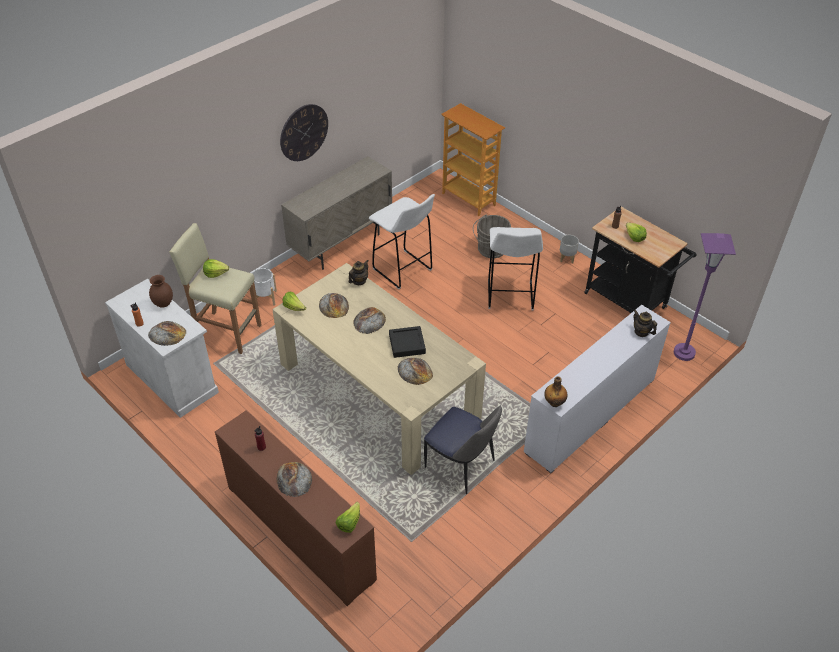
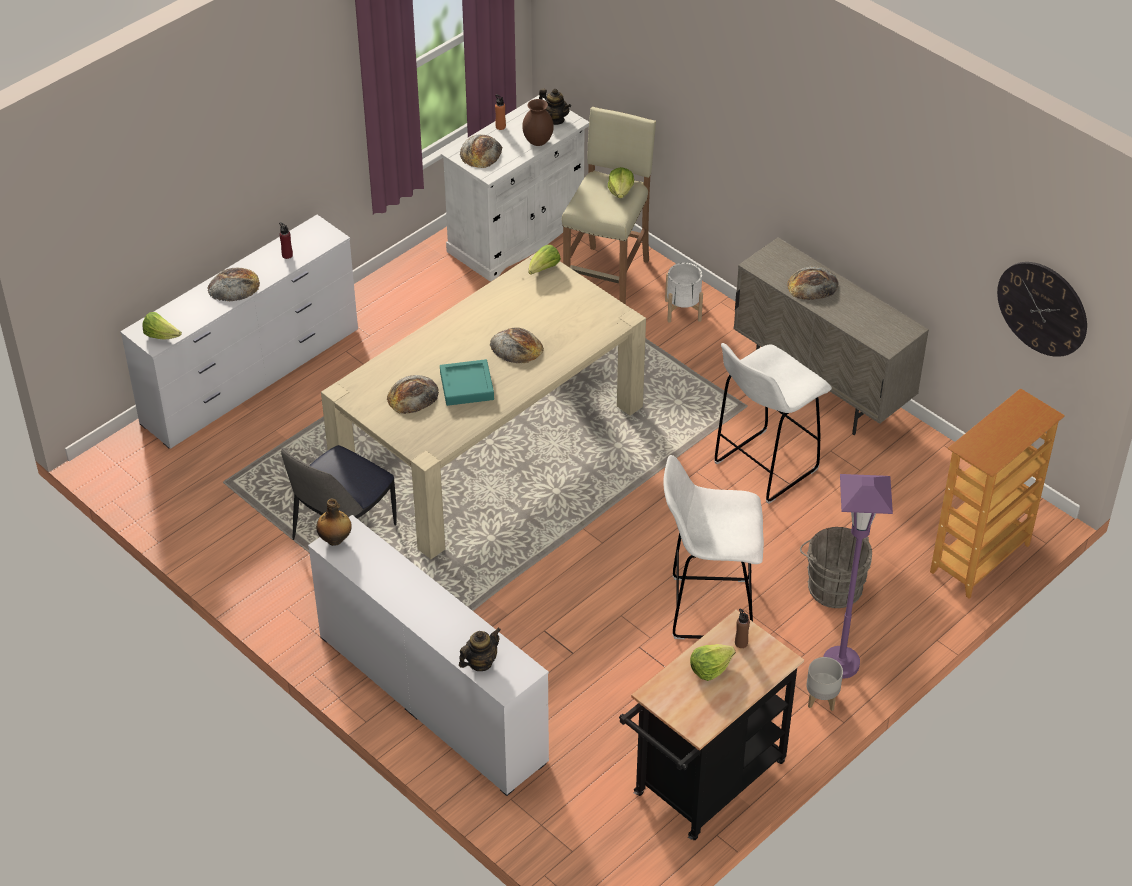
camera: 90 degrees right, 0 degrees up
brown dresser [215,410,377,606] -> white dresser [120,215,358,449]
wall clock [280,104,328,161] -> wall clock moved to [997,262,1087,357]
bread [319,293,349,318] -> bread moved to [787,266,839,300]
teapot [349,260,368,285] -> teapot moved to [539,88,571,125]
black tray [389,326,426,358] -> turquoise tray [440,359,494,406]
purple floor lamp [674,233,736,361] -> purple floor lamp moved to [823,474,893,679]

